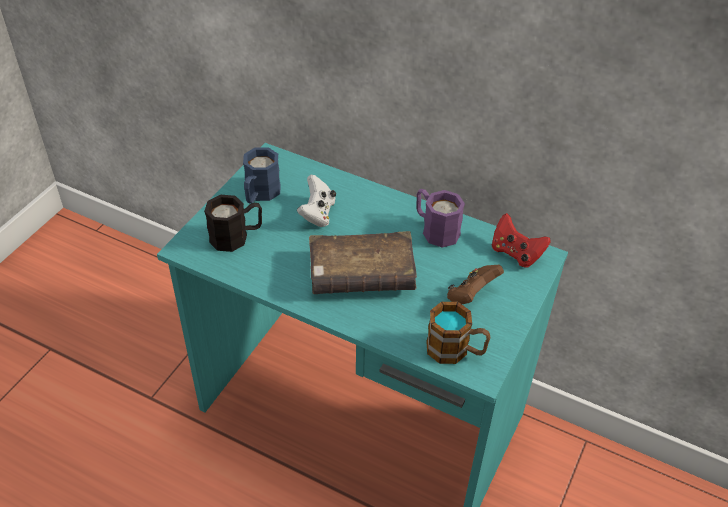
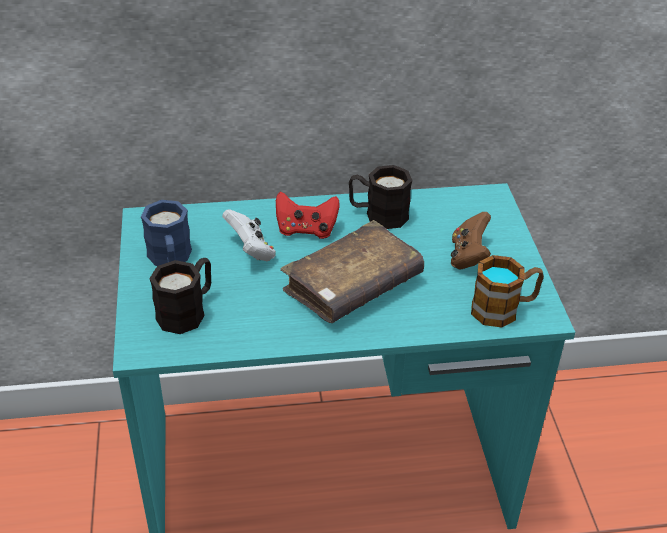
camera: 35 degrees left, 5 degrees down
purple mug [416,189,465,248] -> black mug [349,165,412,229]
red game controller [492,213,551,268] -> red game controller moved to [276,192,340,239]

